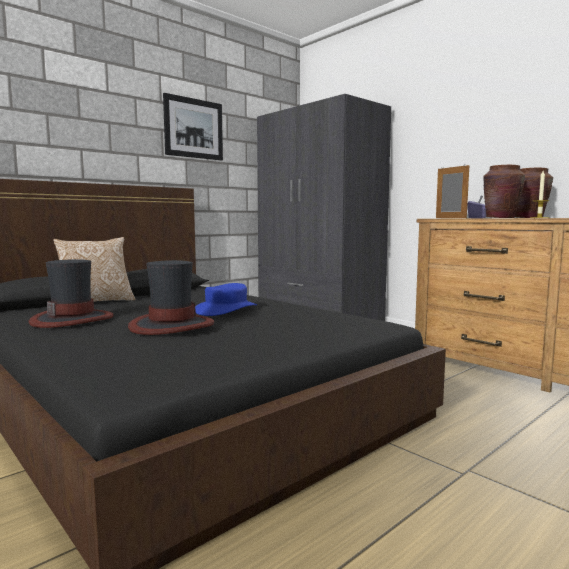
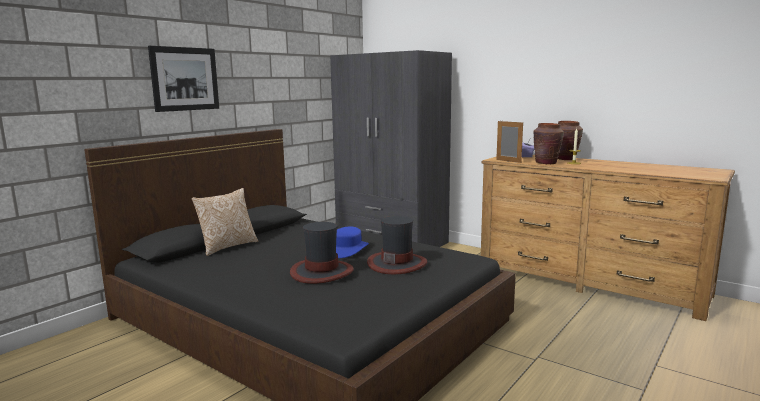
camera: 10 degrees left, 5 degrees up
hat [29,259,114,328] -> hat moved to [367,216,427,274]
picture [163,93,223,160] -> picture moved to [148,46,219,112]

